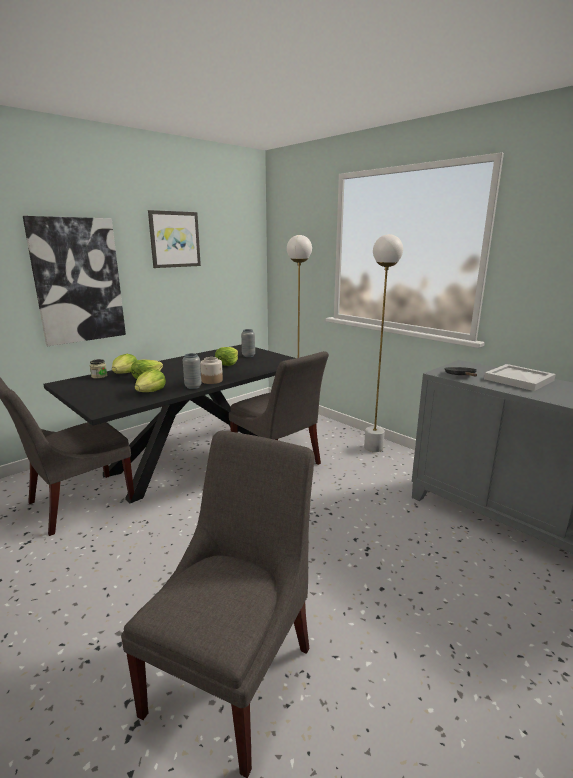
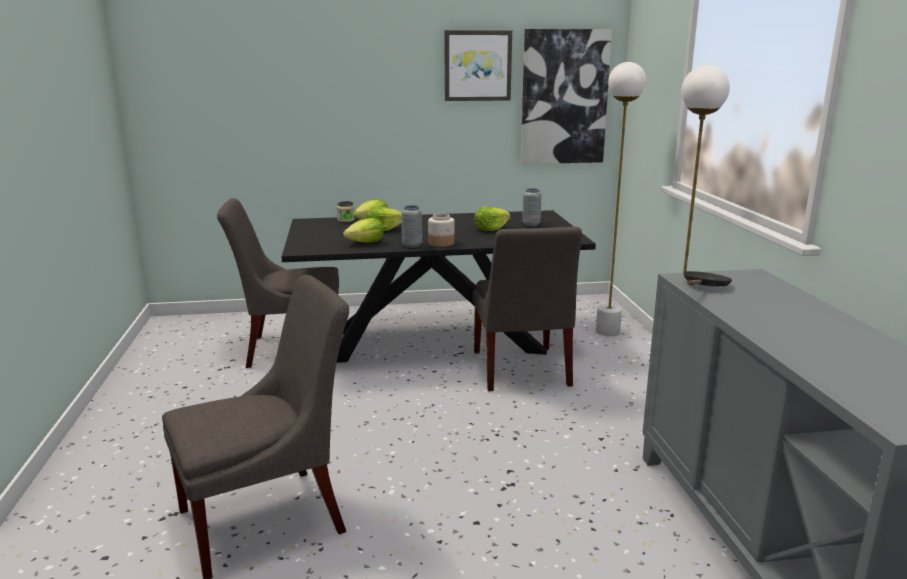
camera: 35 degrees right, 0 degrees up
picture [23,216,126,346] -> picture moved to [521,29,612,164]
white tray [484,364,556,391] -> none

